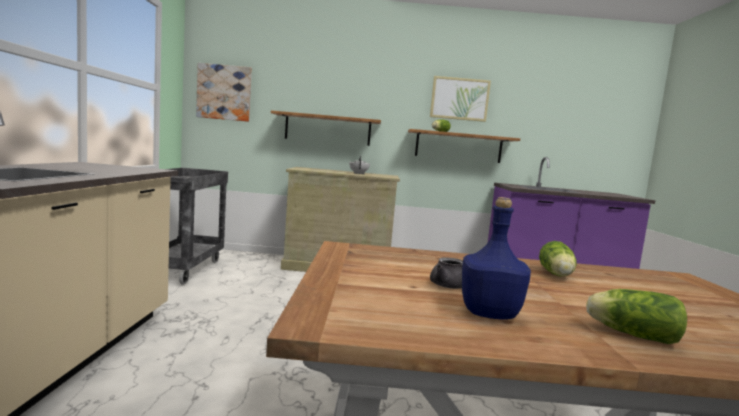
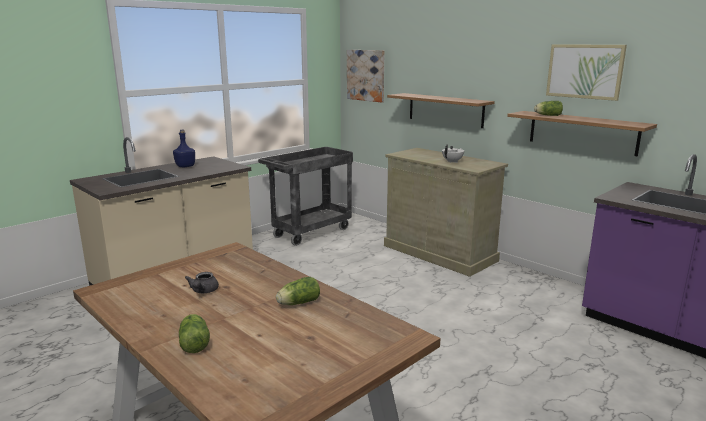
camera: 45 degrees right, 10 degrees up
blue bottle [462,197,531,320] -> blue bottle moved to [173,130,195,167]

